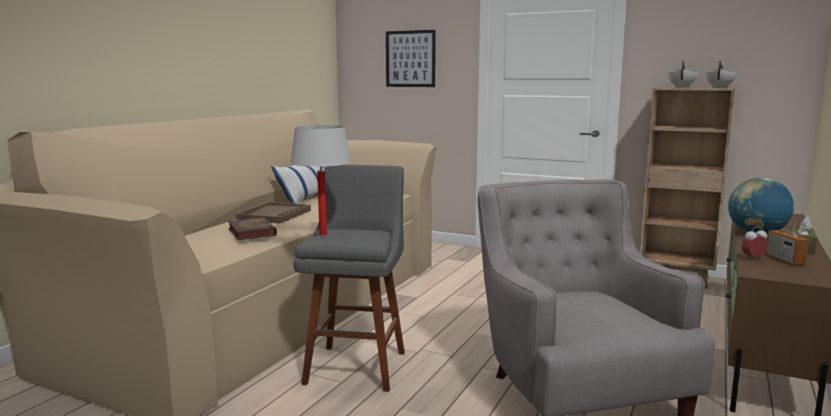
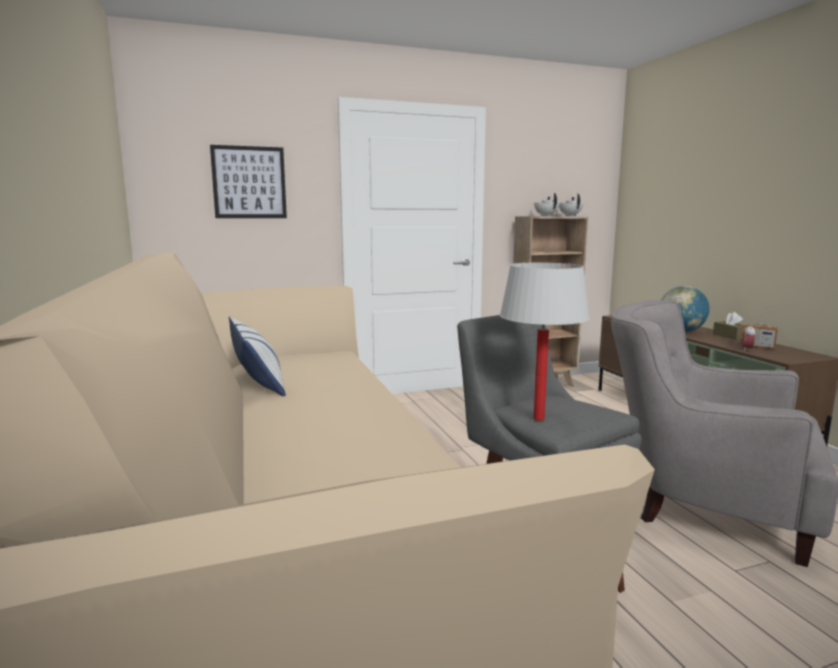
camera: 45 degrees left, 0 degrees up
book [228,217,277,240] -> none
brown tray [236,202,311,224] -> none

